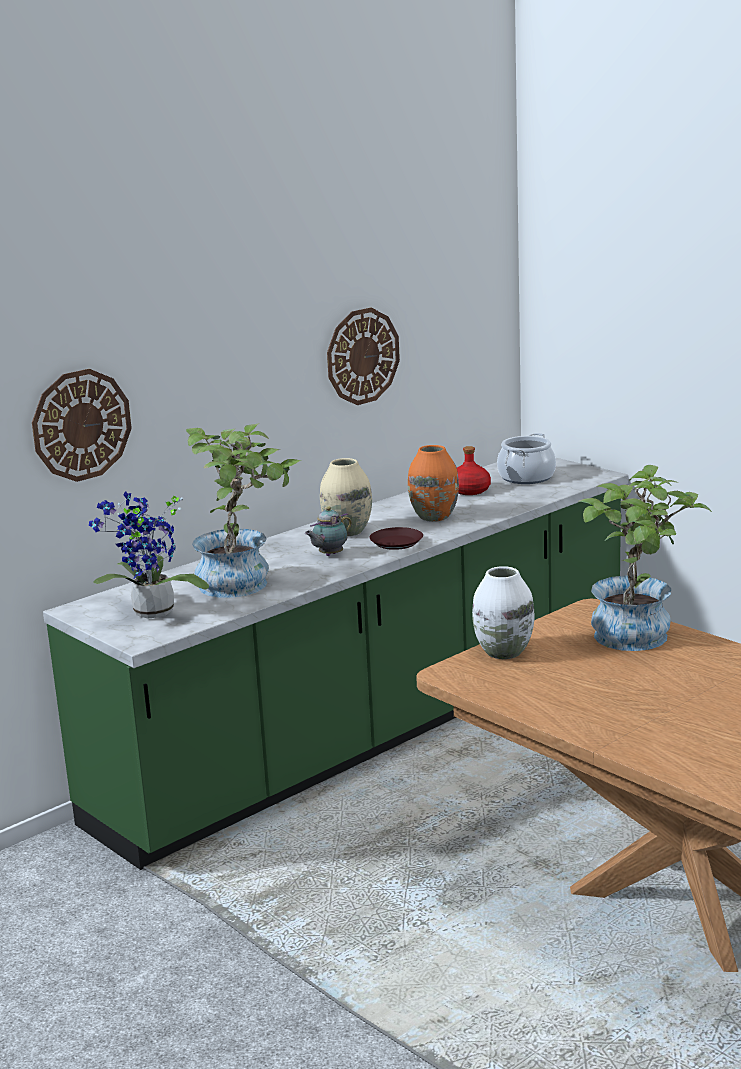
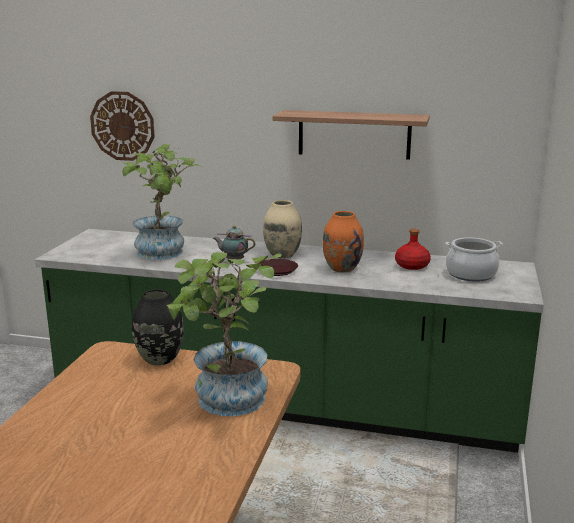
camera: 55 degrees right, 0 degrees up
potted plant [89,491,209,618] -> none
wall clock [327,308,400,405] -> shelf [272,110,430,160]
white vase [472,566,534,659] -> black vase [132,289,184,366]

